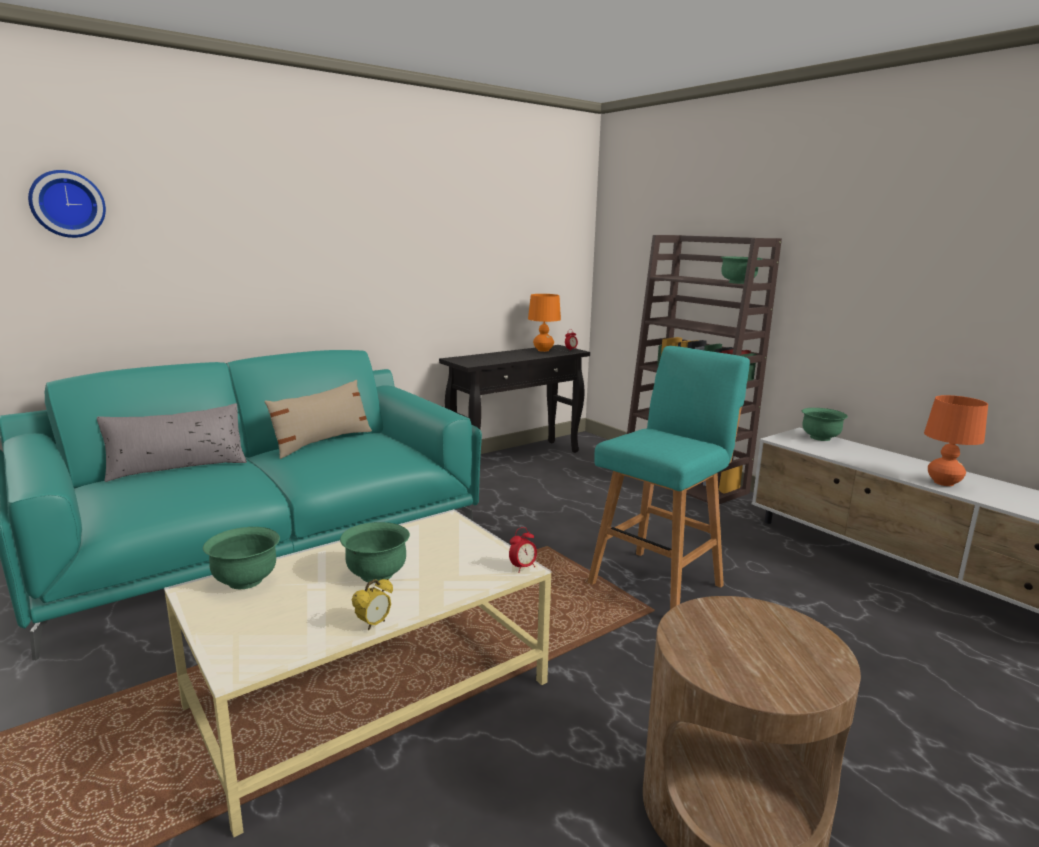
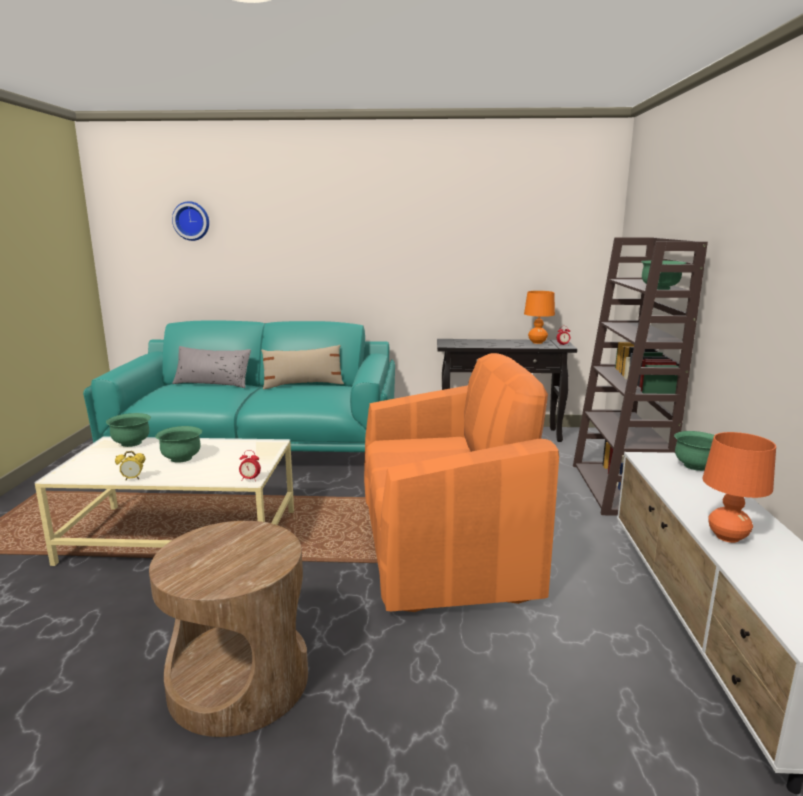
camera: 40 degrees right, 0 degrees up
turquoise stool [587,346,750,610] -> orange armchair [364,353,559,612]

